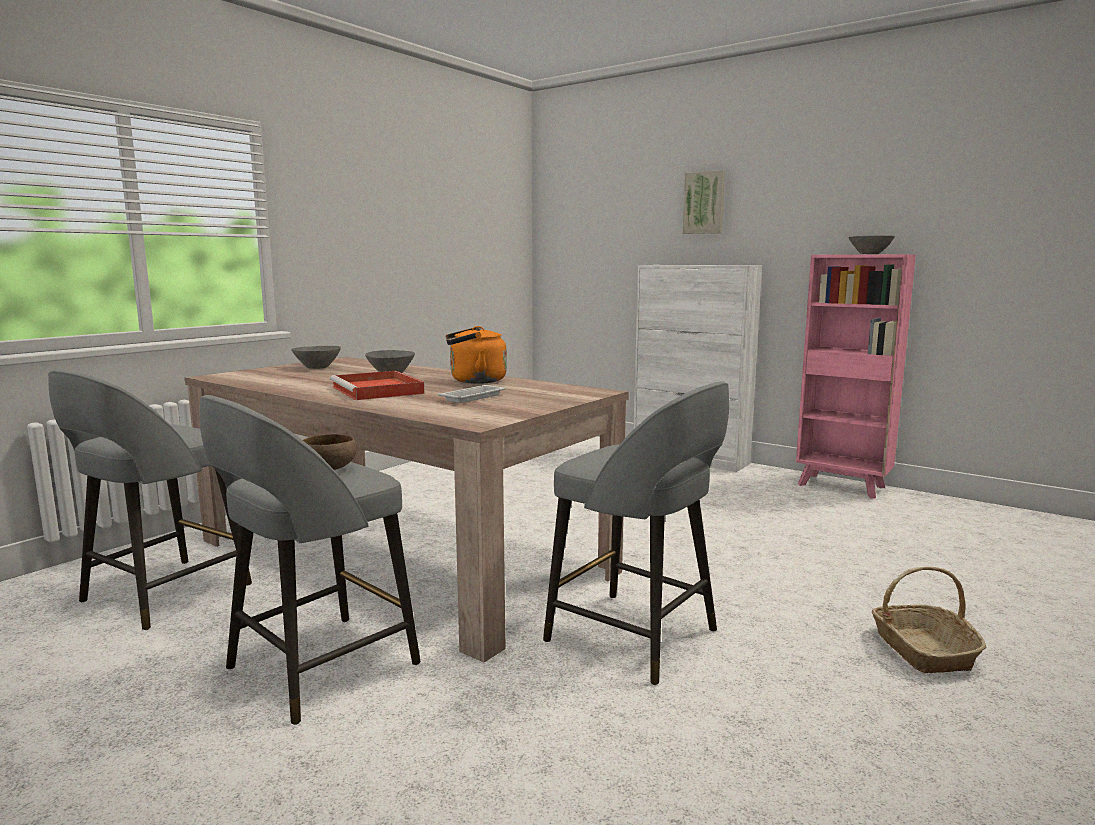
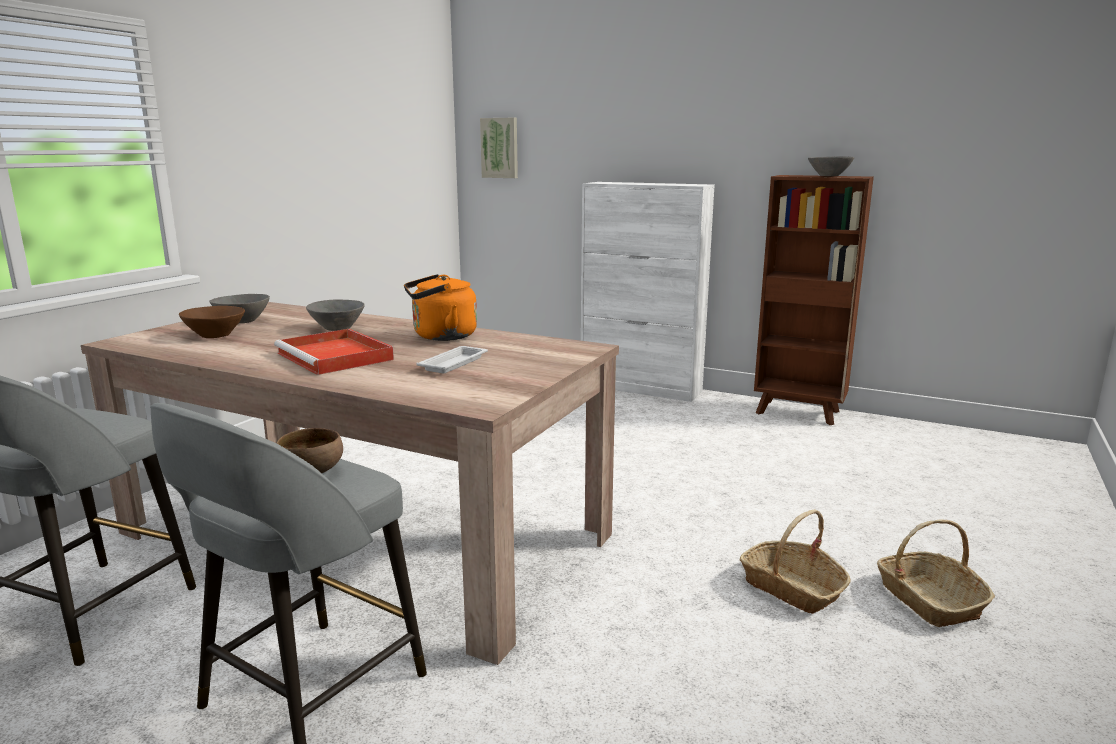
camera: 10 degrees left, 5 degrees up
grey stool [543,381,729,685] -> none
picture [683,170,725,234] -> picture moved to [480,118,518,178]
pink bookcase [796,254,916,499] -> brown bookcase [754,175,874,425]
none -> brown bowl [179,306,245,338]
none -> basket [739,509,851,614]

